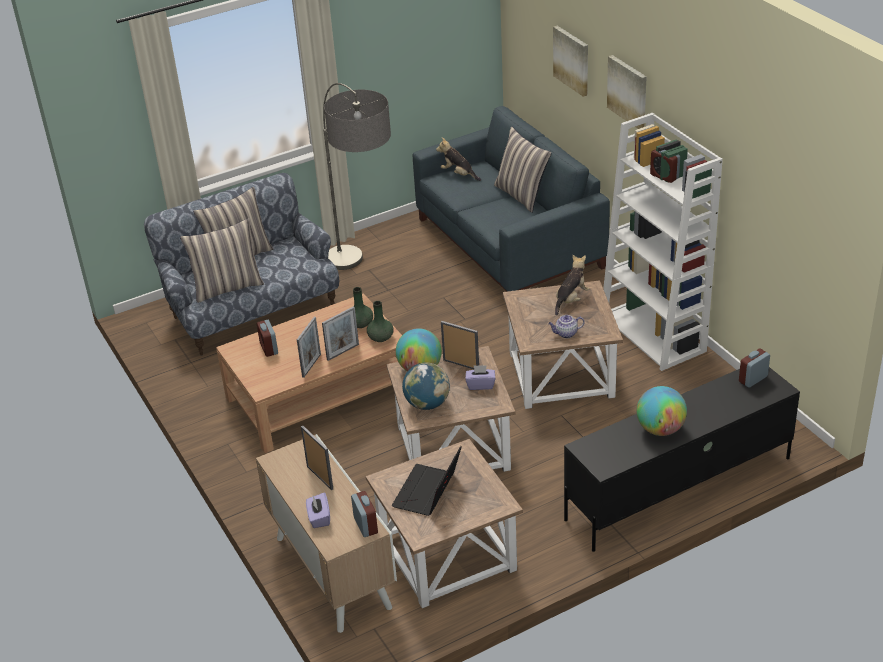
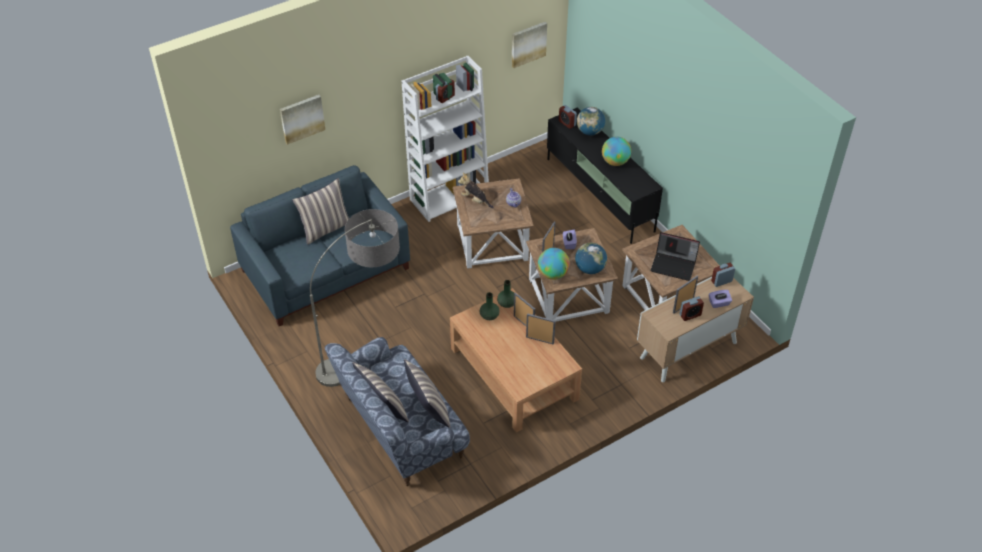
camera: 95 degrees left, 10 degrees up
alarm clock [257,320,278,357] -> alarm clock moved to [680,296,704,321]
plush toy [436,138,481,181] -> none
picture [607,55,647,129] -> picture moved to [512,22,547,68]
none -> globe [577,107,605,135]

